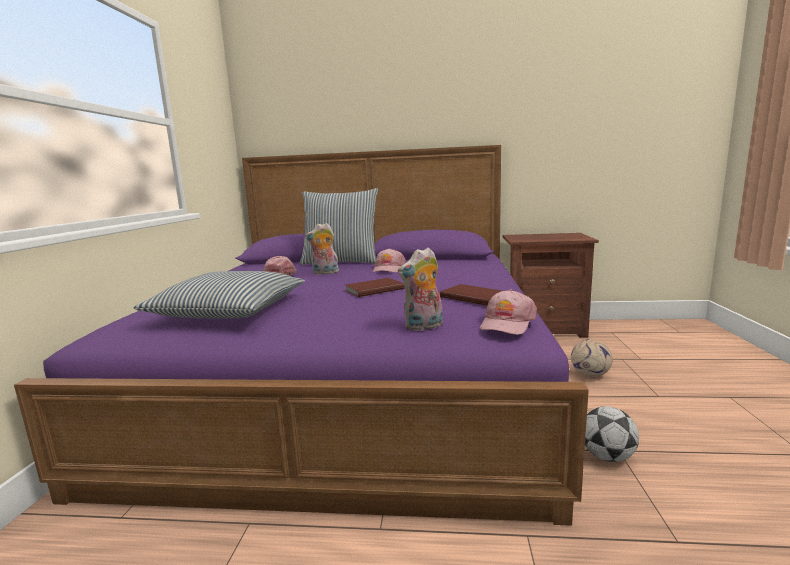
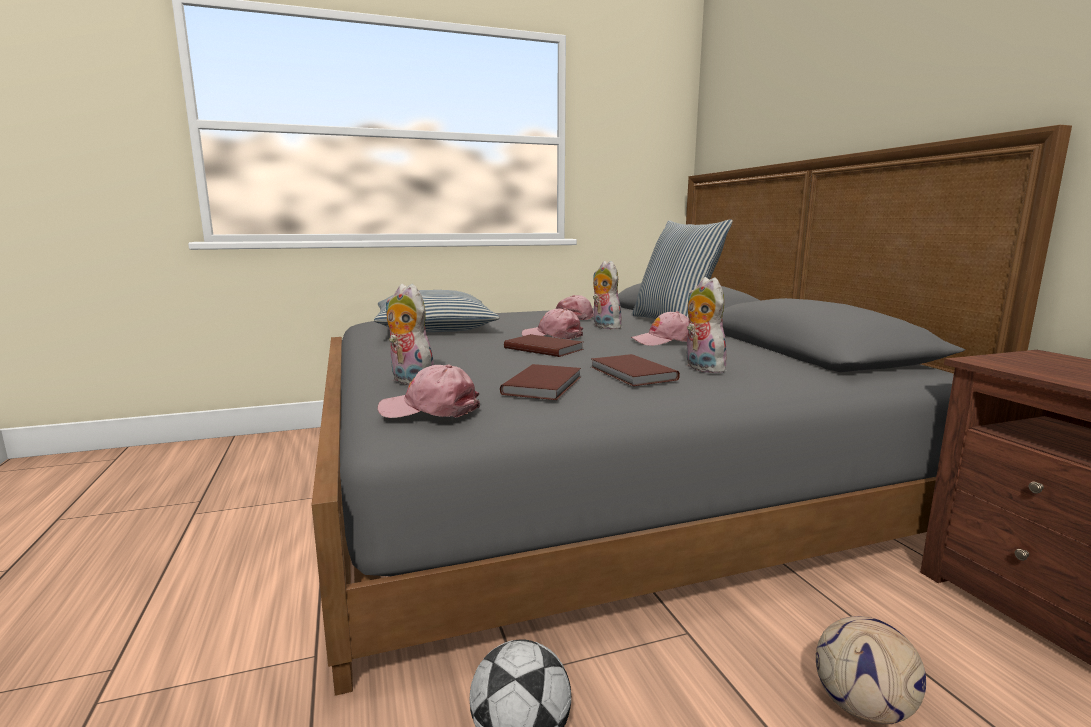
camera: 65 degrees right, 0 degrees up
purple bed [14,145,589,526] -> grey bed [312,125,1072,696]
none -> pink cap [522,308,583,339]
none -> brown book [591,354,680,386]
none -> plush toy [687,277,728,373]

